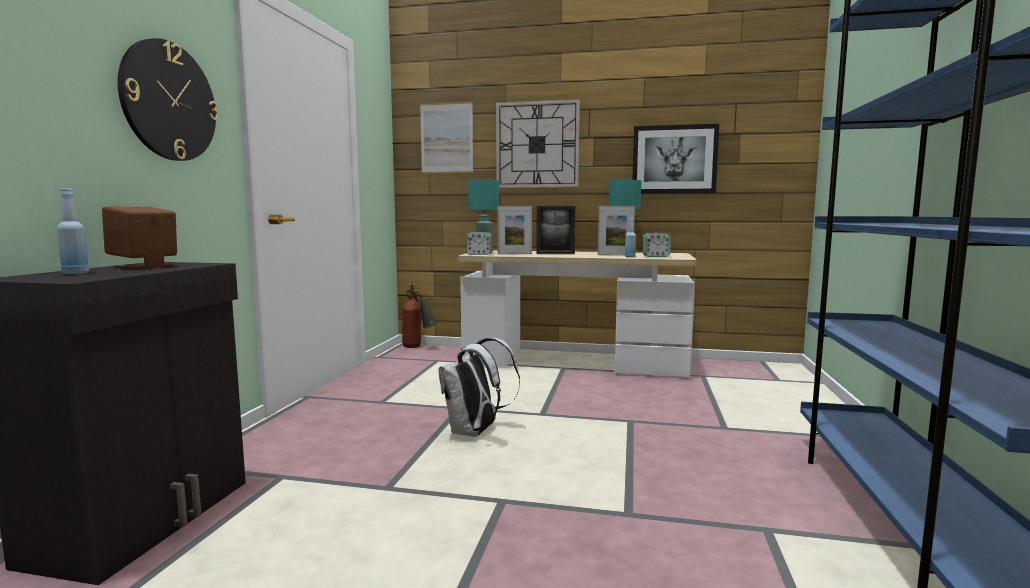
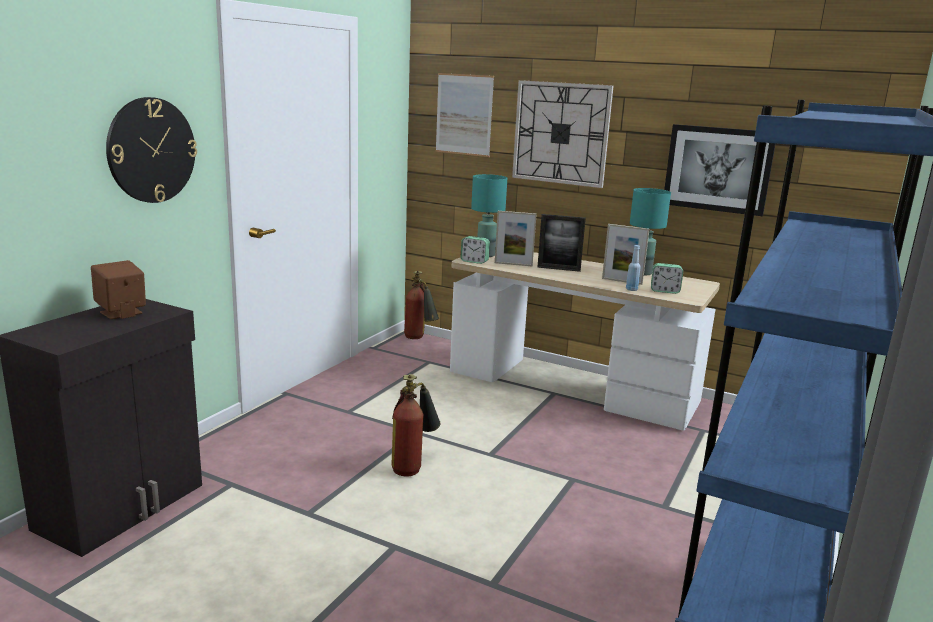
camera: 15 degrees right, 10 degrees up
blue bottle [57,188,89,274] -> none
white backpack [438,337,520,437] -> fire extinguisher [391,374,441,477]

